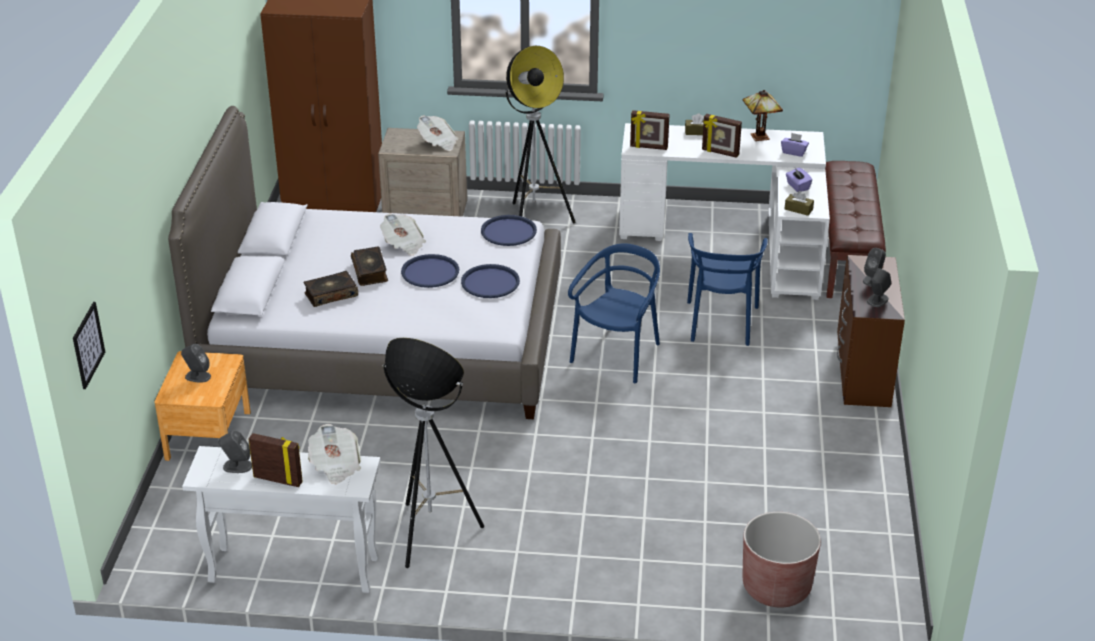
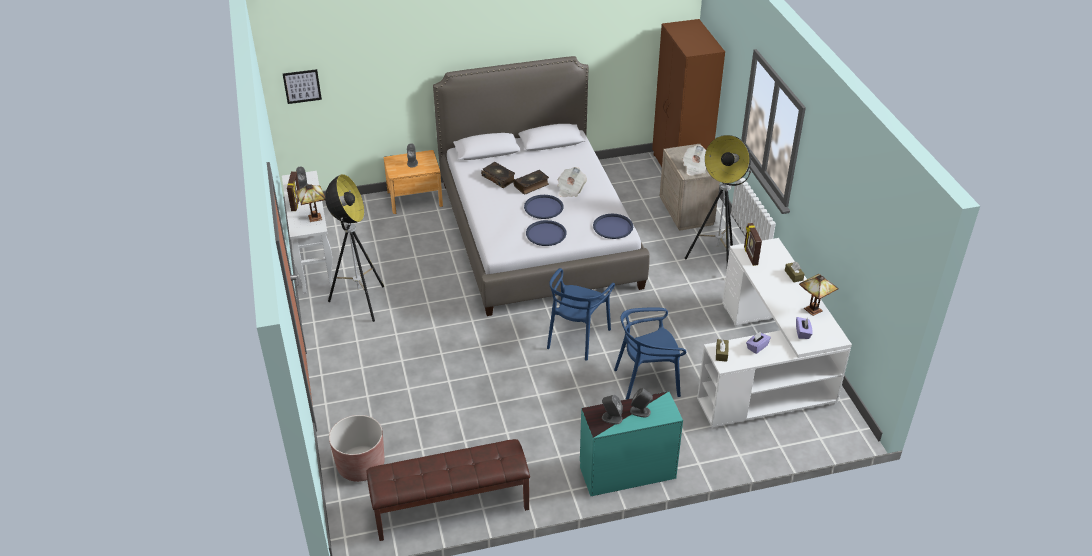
camera: 70 degrees right, 5 degrees up
newspaper [308,424,361,484] -> table lamp [296,184,325,222]
blue chair [568,243,660,383] -> blue chair turned 105 degrees clockwise [547,268,615,361]
picture frame [702,114,742,158] -> none
brown bench [825,161,886,298] -> brown bench moved to [366,439,530,541]
brown dresser [837,255,905,407] -> turquoise dresser [580,391,683,496]

